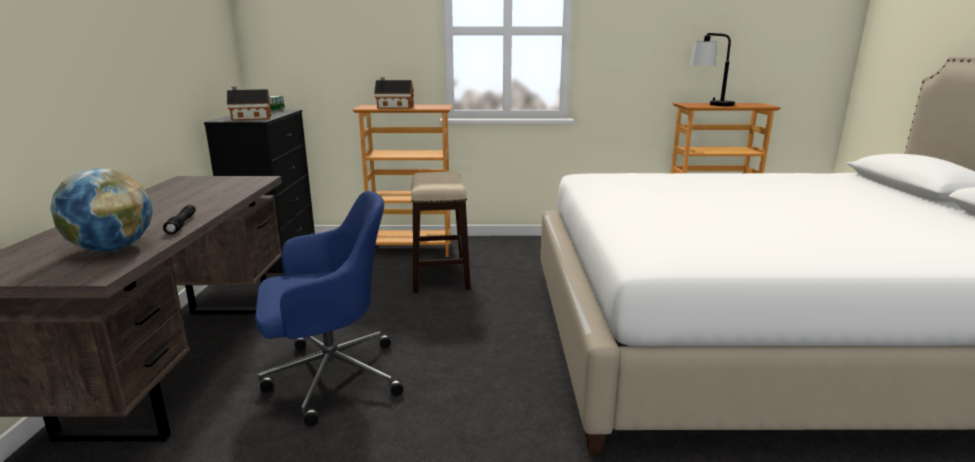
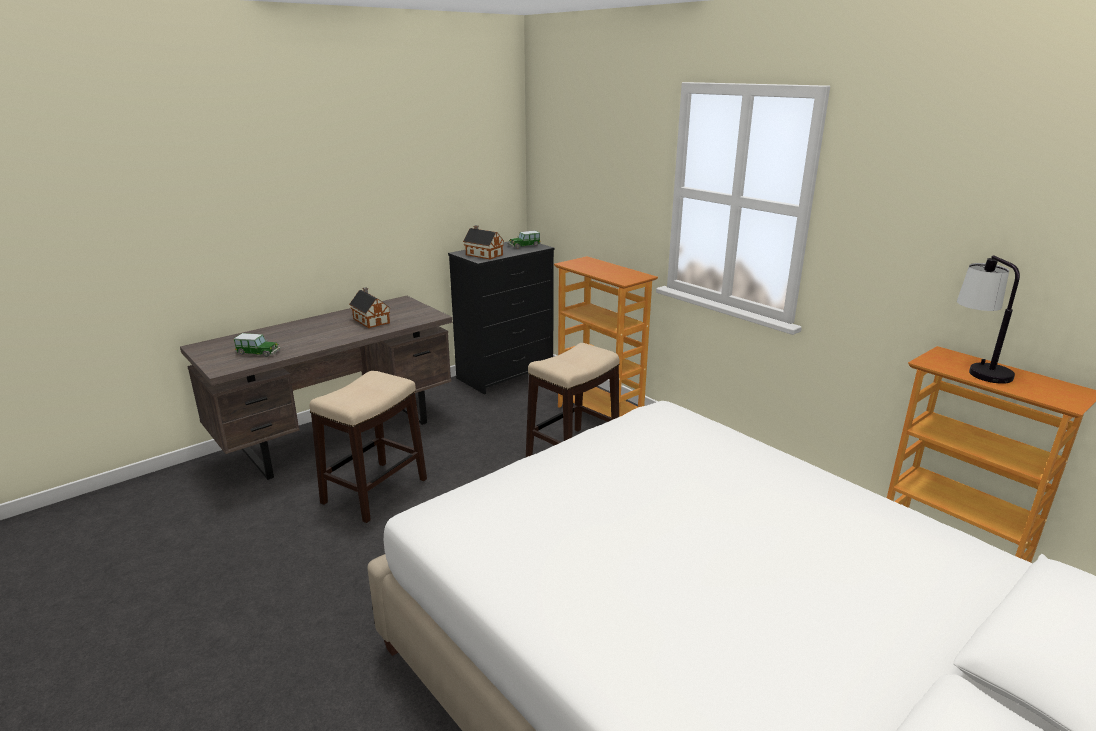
camera: 50 degrees right, 5 degrees up
globe [50,168,153,252] -> toy car [234,333,281,357]
black flashlight [163,205,196,234] -> none
blue office chair [255,191,403,427] -> stool [310,371,427,523]
toy house [374,77,414,109] -> toy house moved to [349,287,391,328]

